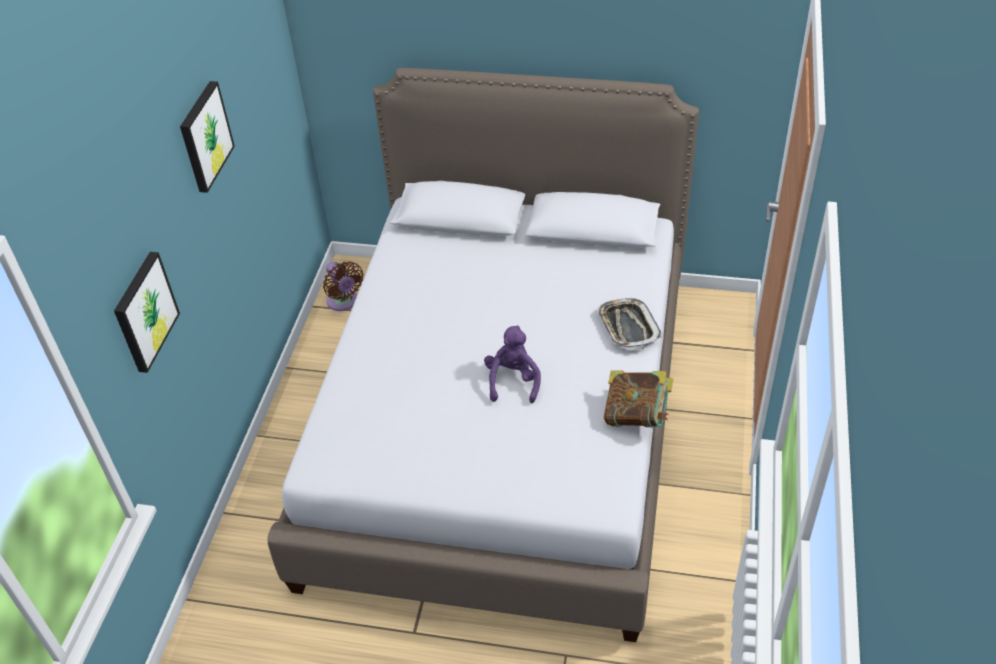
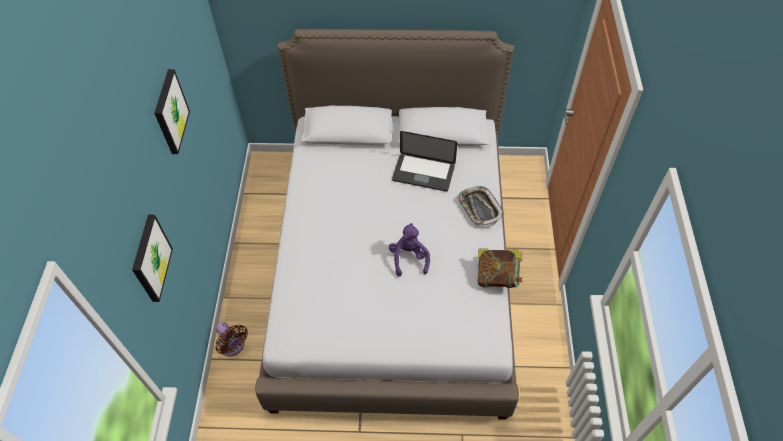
camera: 10 degrees left, 10 degrees up
brown fan [323,262,363,311] -> brown fan moved to [215,322,248,357]
none -> laptop [392,131,457,191]

